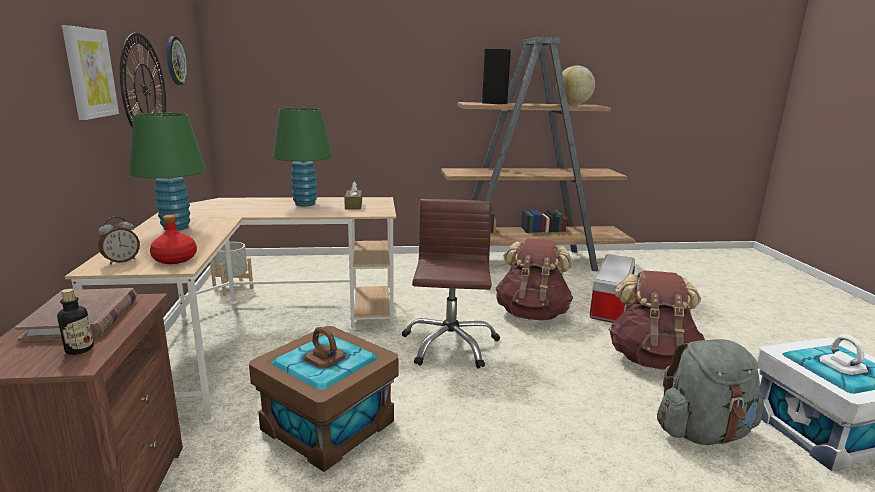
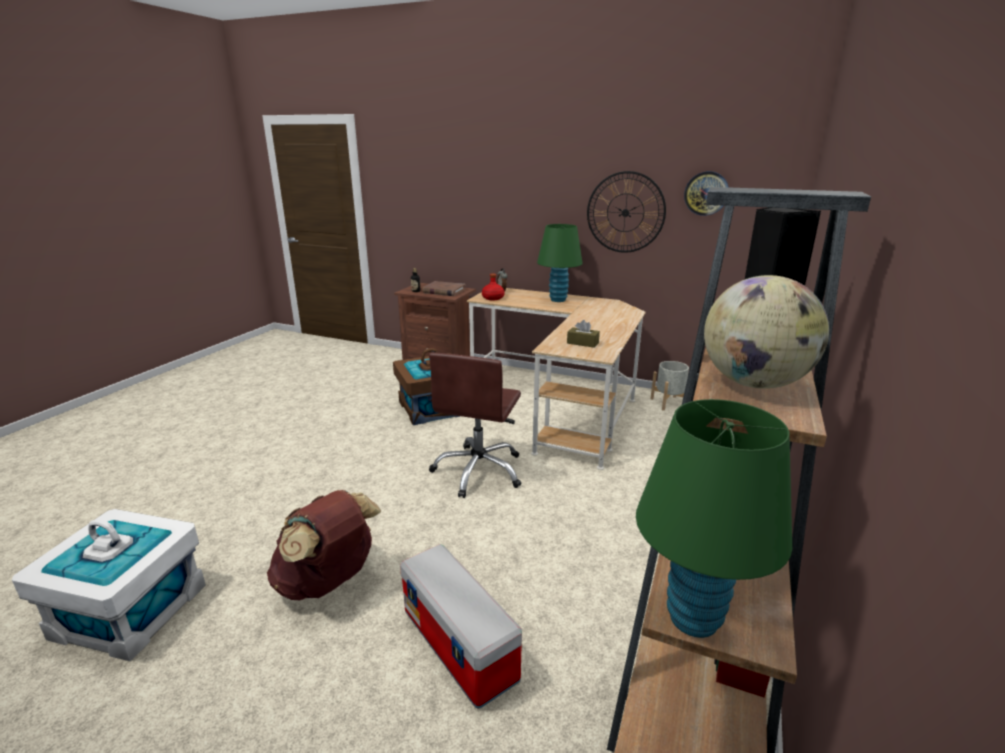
camera: 120 degrees right, 5 degrees up
picture [62,25,119,120] -> none
green table lamp [272,108,332,206] -> green table lamp moved to [636,399,792,638]
brown office chair [402,199,500,369] -> brown office chair turned 75 degrees clockwise [429,352,521,498]
brown backpack [496,238,573,320] -> none
grey backpack [657,339,764,445] -> none

